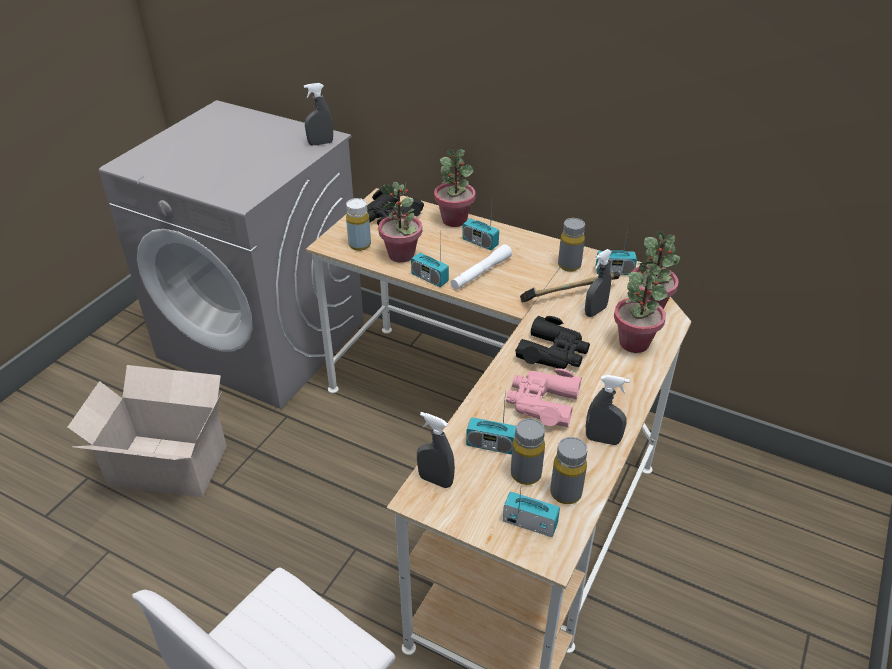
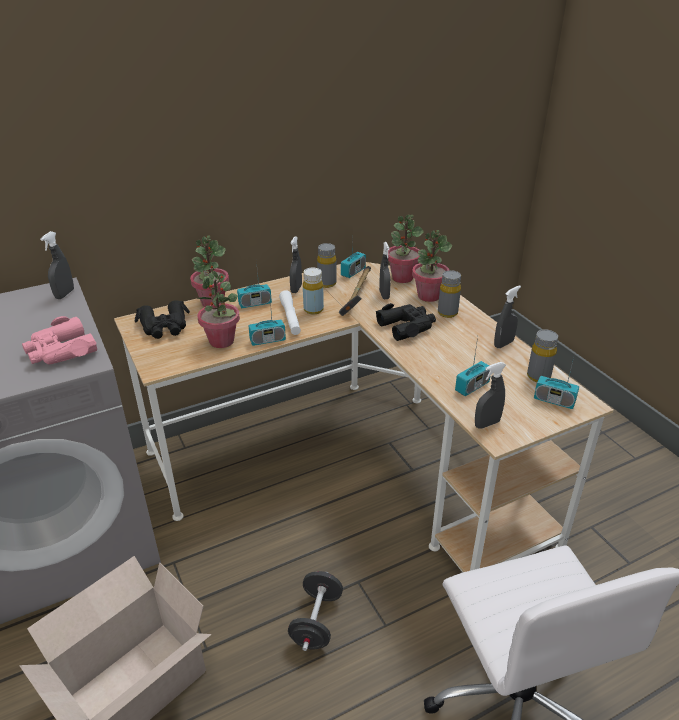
camera: 55 degrees left, 5 degrees down
yellow bottle [346,198,371,251] -> yellow bottle moved to [303,267,324,315]
radio [503,480,560,537] -> radio turned 120 degrees counterclockwise [534,354,579,409]
pink binoculars [506,368,582,427] -> pink binoculars moved to [22,316,97,365]
grey bottle [511,418,545,485] -> grey bottle moved to [438,270,461,318]
none -> black dumbbell [288,571,343,651]
none -> grey spray bottle [290,236,302,293]

